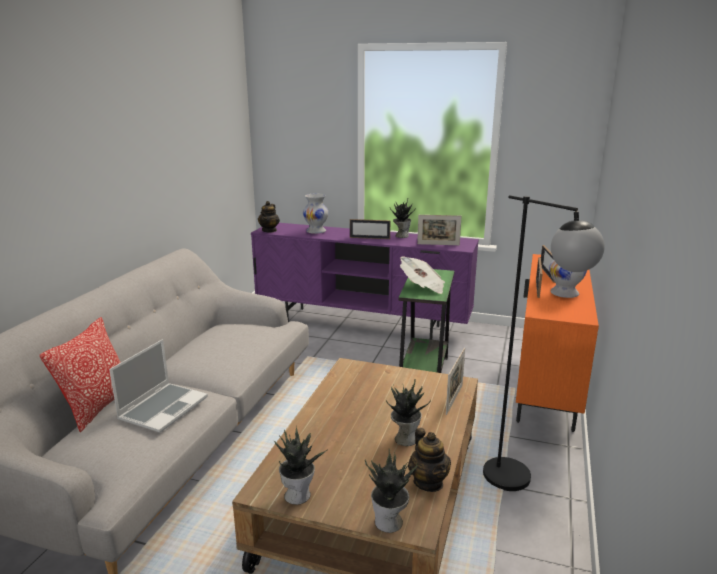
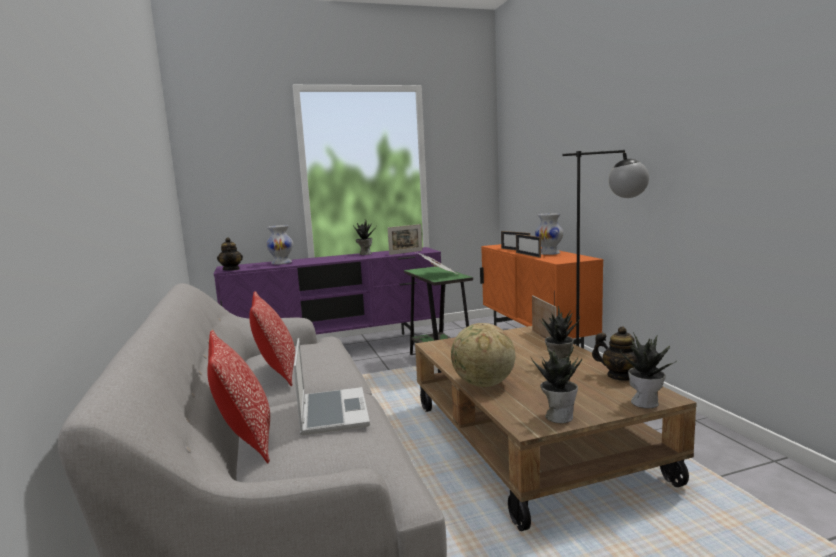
camera: 35 degrees left, 10 degrees down
picture frame [350,219,390,239] -> none
none -> pillow [249,291,295,386]
none -> globe [451,323,515,387]

